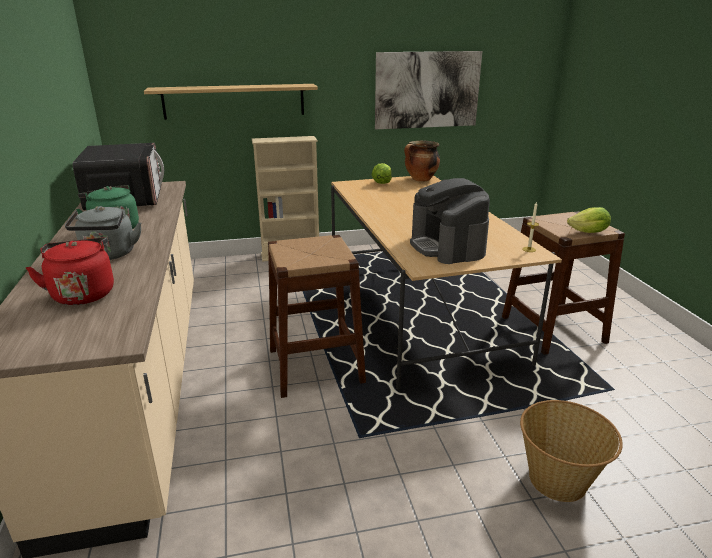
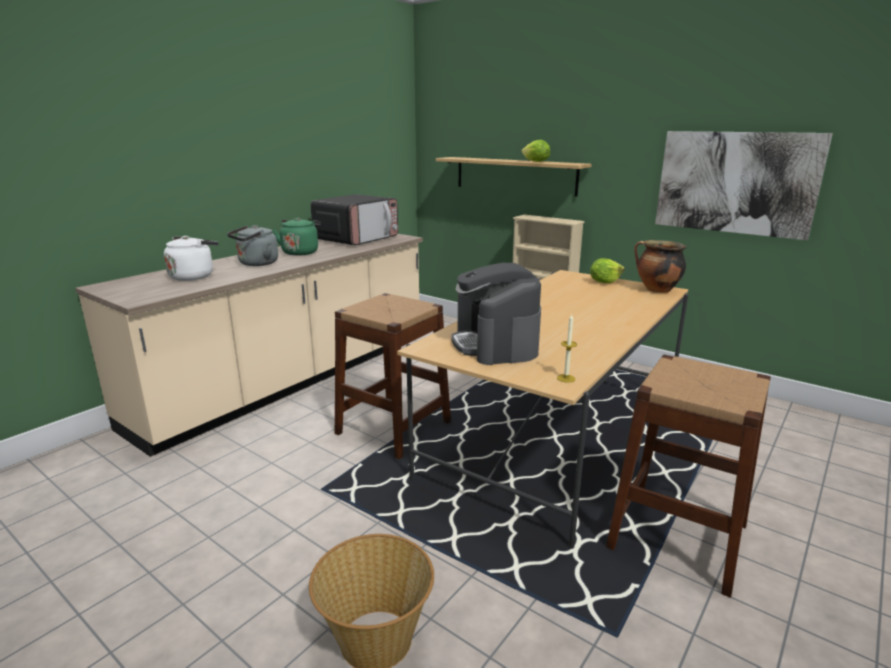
camera: 50 degrees right, 5 degrees down
red kettle [26,237,114,305] -> white kettle [164,236,219,281]
coffee machine [410,178,490,264] -> coffee machine turned 45 degrees counterclockwise [451,263,541,365]
lettuce [567,207,611,233] -> lettuce moved to [522,140,550,162]

